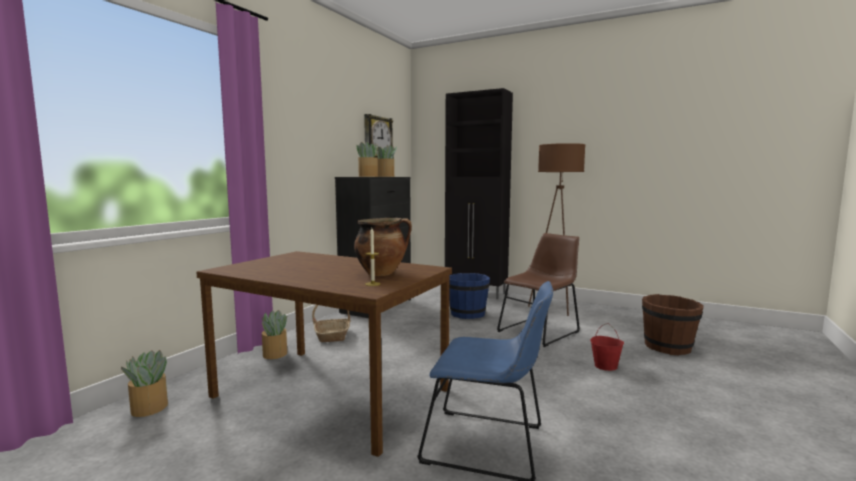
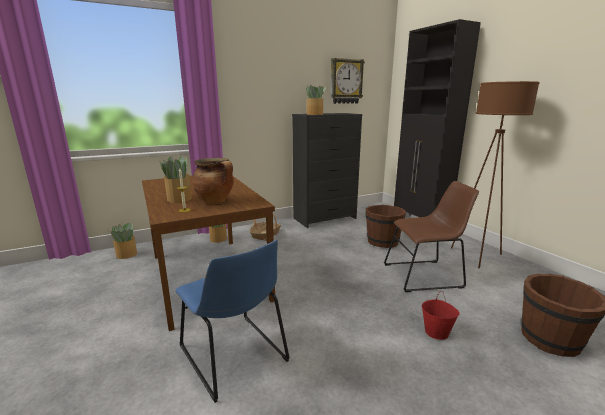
camera: 35 degrees right, 10 degrees up
potted plant [377,145,397,177] -> potted plant moved to [160,155,192,203]
blue bucket [449,273,490,319] -> brown bucket [366,205,406,248]

